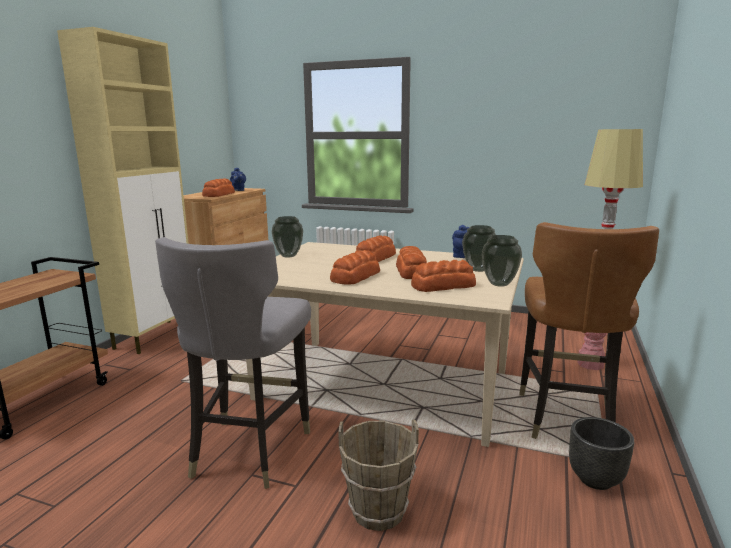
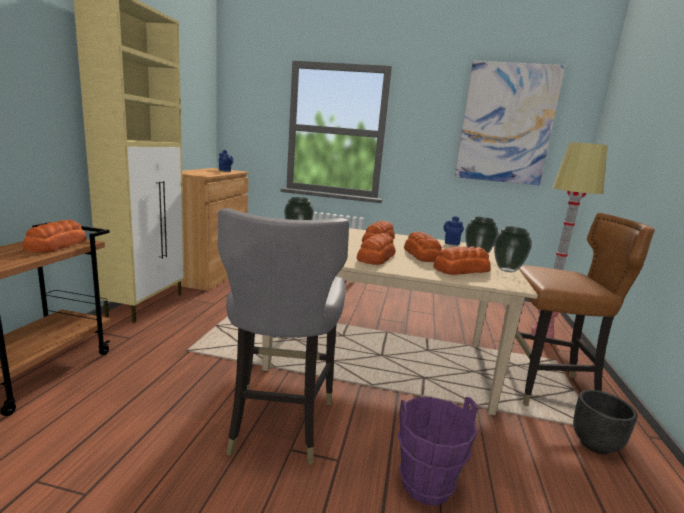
camera: 10 degrees left, 0 degrees up
bread [202,179,235,197] -> bread moved to [23,220,87,253]
brown bucket [338,420,419,531] -> purple bucket [397,397,478,506]
brown chair [519,222,659,439] -> brown chair turned 90 degrees counterclockwise [515,213,655,406]
none -> picture [455,61,566,185]

